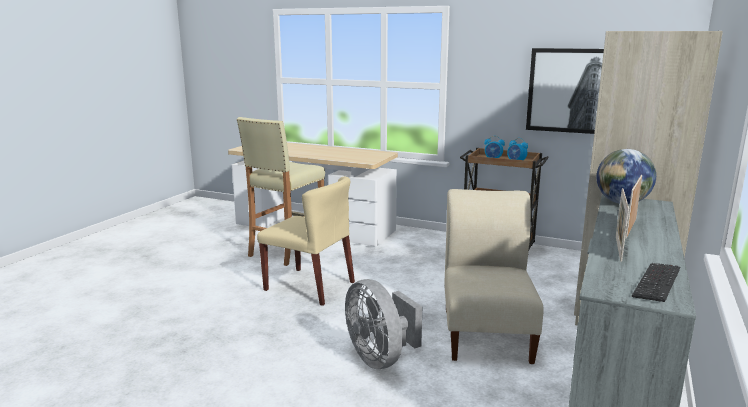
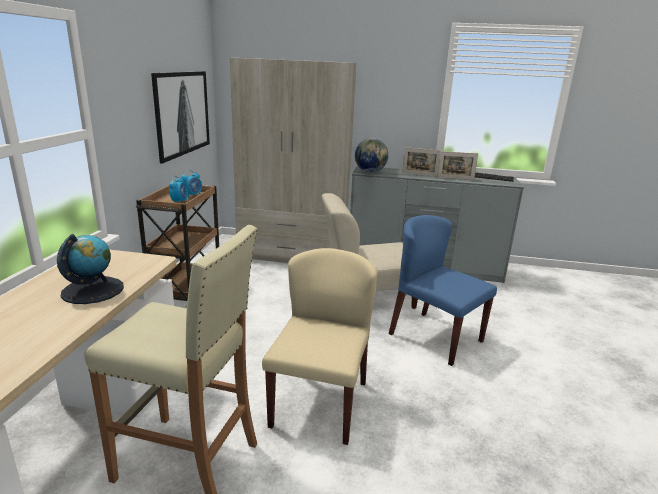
camera: 105 degrees left, 5 degrees up
grey fan [345,279,422,369] -> blue chair [389,215,497,366]
none -> globe [57,234,124,304]

